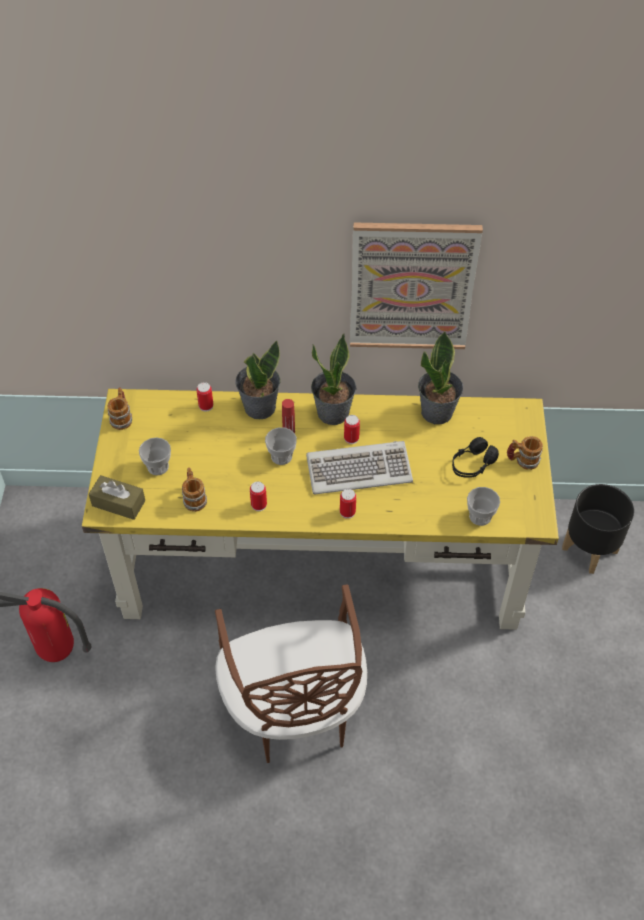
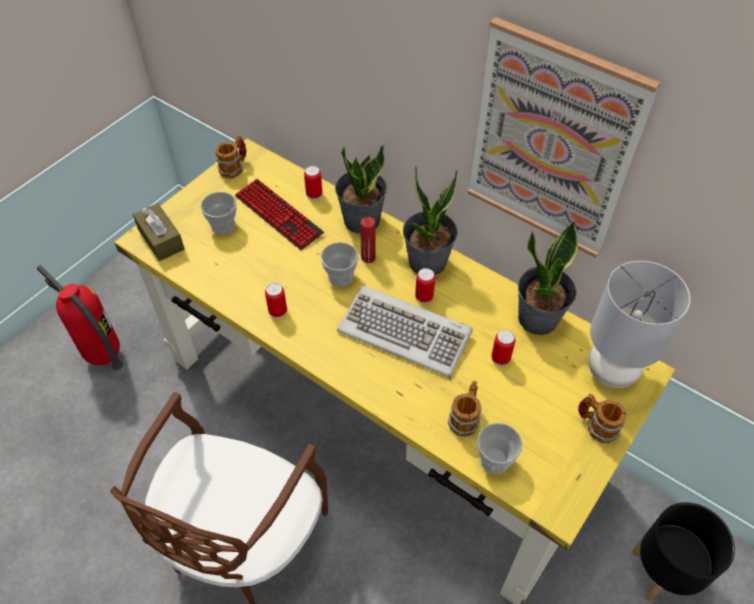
camera: 35 degrees right, 0 degrees up
mug [182,468,207,512] -> mug moved to [448,381,482,437]
can [340,489,356,519] -> can moved to [491,330,515,366]
black headphones [452,437,499,478] -> none
none -> keyboard [235,178,324,250]
none -> grey table lamp [588,261,691,388]

